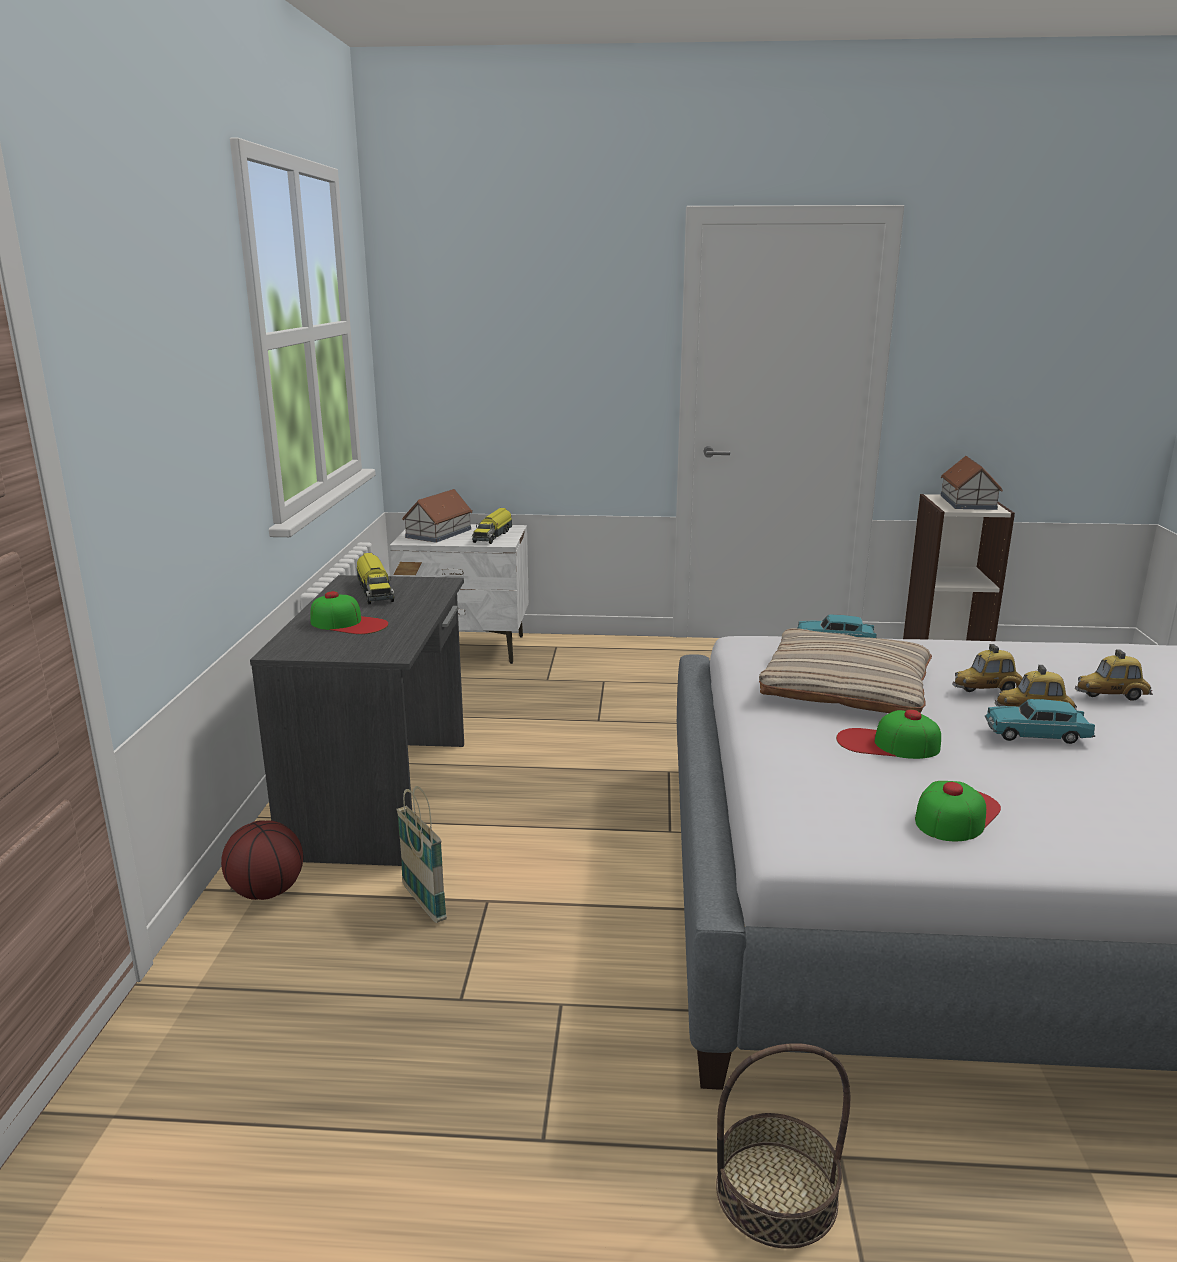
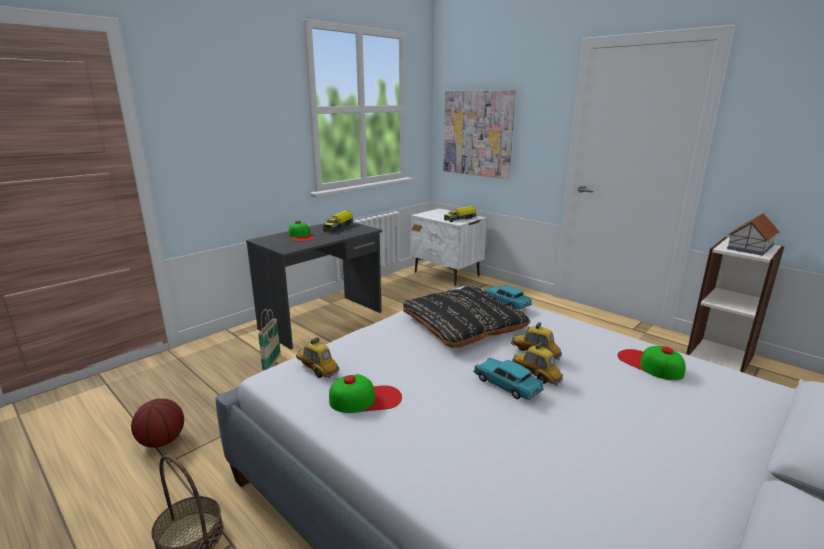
camera: 40 degrees right, 0 degrees up
basketball [221,820,303,900] -> basketball moved to [131,399,184,448]
toy house [402,489,473,543] -> none
beige pillow [759,628,932,713] -> black pillow [403,286,531,348]
cap [836,710,941,759] -> cap moved to [617,346,685,380]
toy car [1075,649,1153,701] -> toy car moved to [296,337,339,379]
none -> picture [444,90,516,179]

